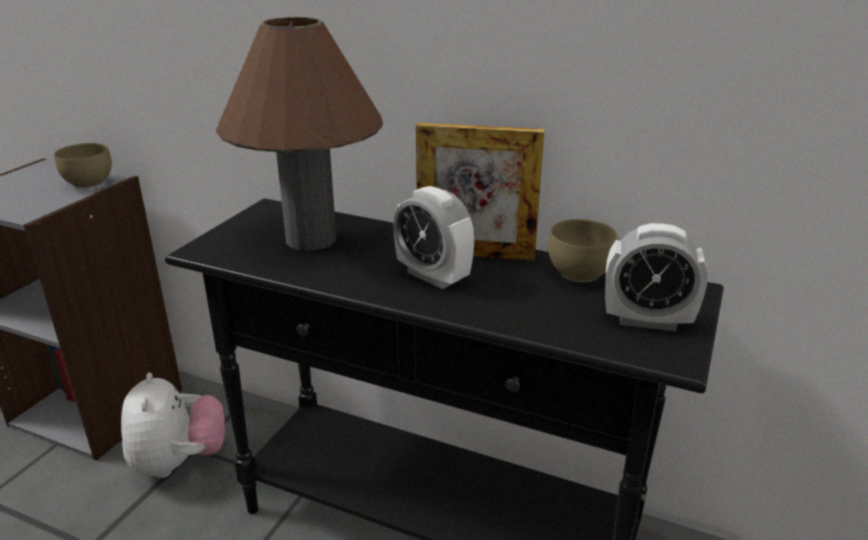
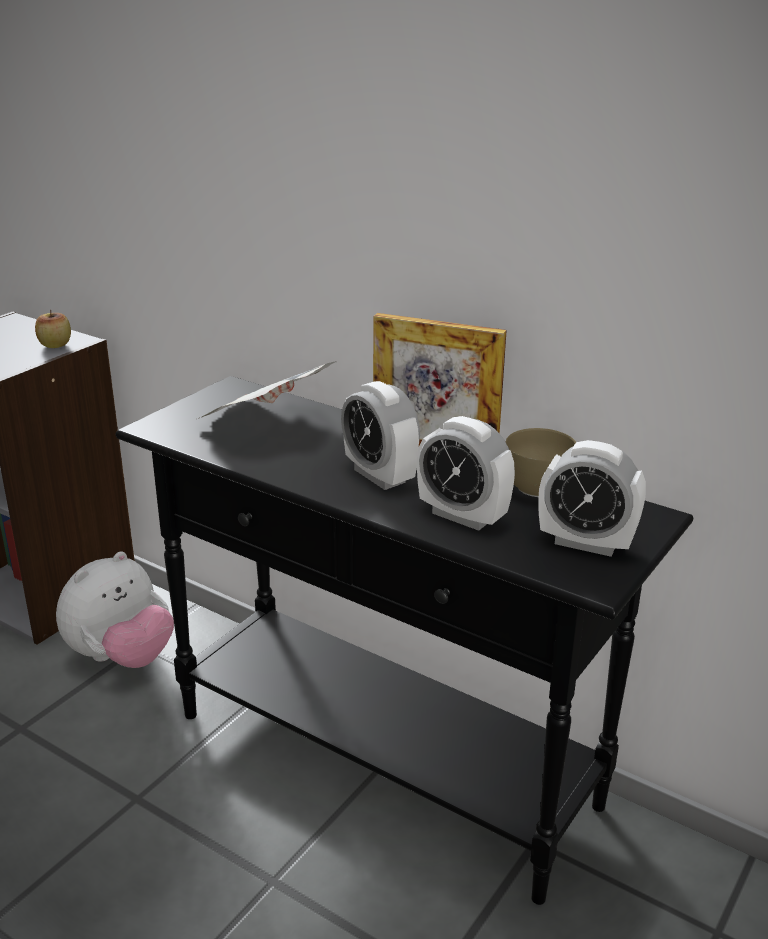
camera: 10 degrees right, 0 degrees up
brown bowl [54,143,112,188] -> apple [35,309,71,348]
plush toy [121,373,225,478] -> plush toy turned 45 degrees clockwise [56,552,174,668]
brown table lamp [216,17,383,251] -> newspaper [198,361,336,419]
none -> alarm clock [417,416,515,531]

